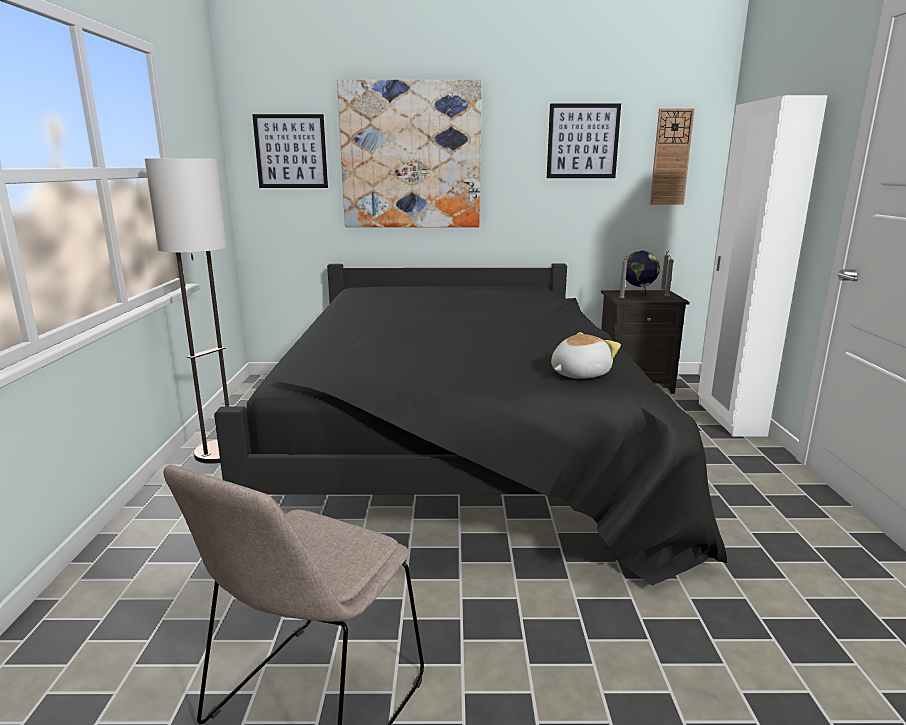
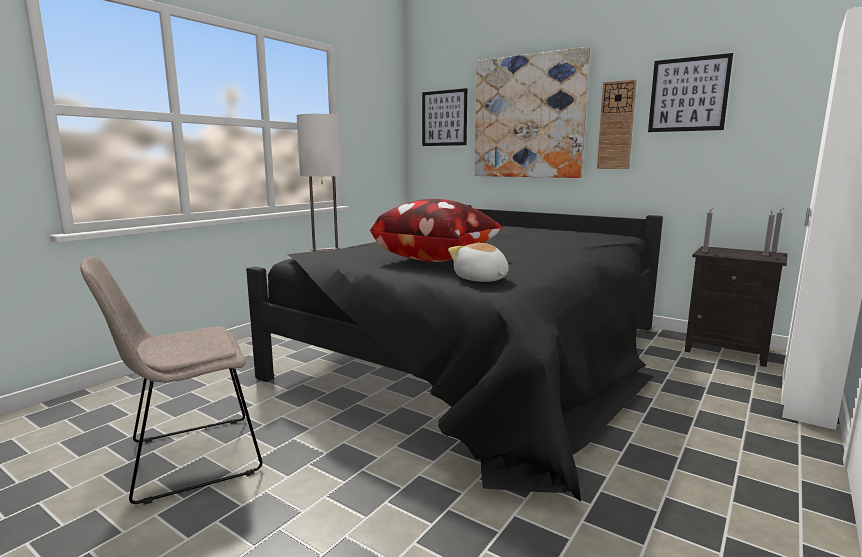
camera: 35 degrees right, 5 degrees down
plush toy [551,332,621,379] -> plush toy turned 120 degrees counterclockwise [448,243,509,282]
globe [626,251,660,299] -> none
wall clock [650,109,695,205] -> wall clock moved to [597,80,637,169]
none -> pillow [369,199,503,262]

